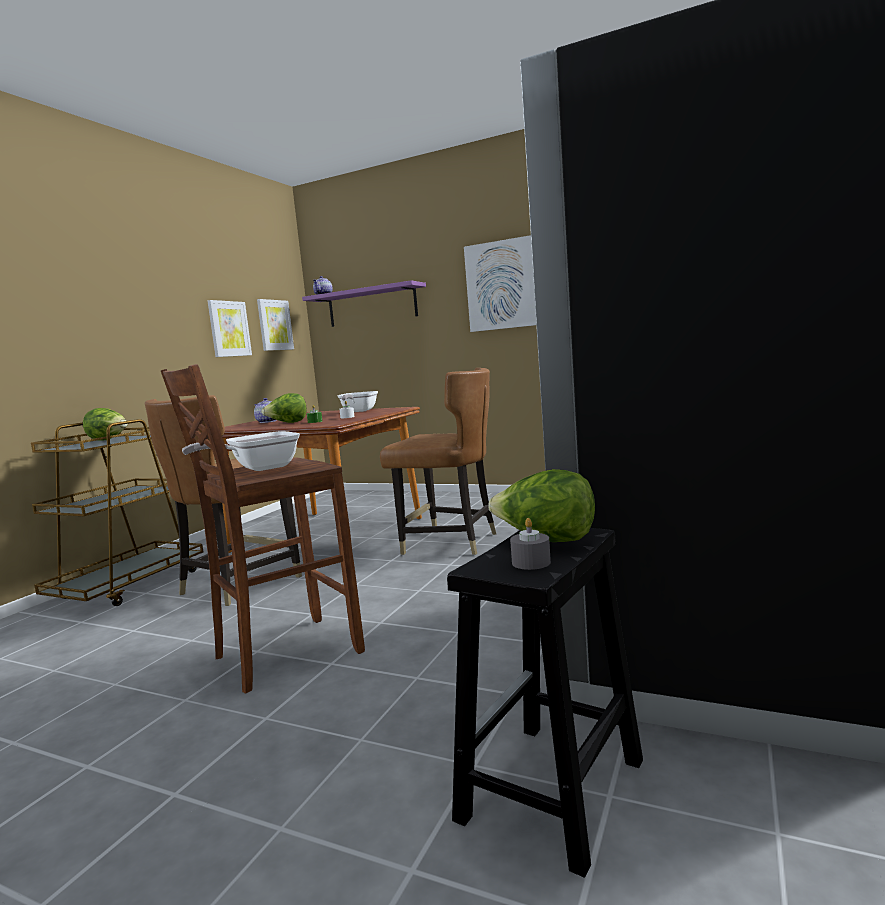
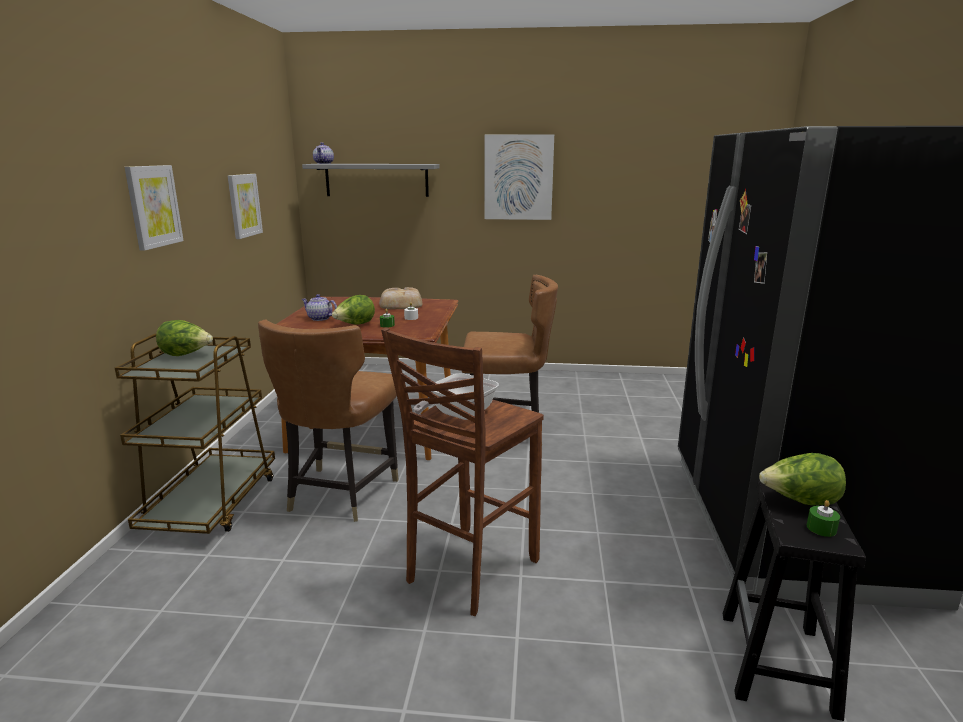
camera: 20 degrees left, 10 degrees up
picture [257,299,294,351] -> picture moved to [124,165,184,251]
purple shelf [302,280,426,327] -> grey shelf [302,164,440,197]
frying pan [337,391,378,412] -> bread [379,287,423,309]
grey candle [510,518,551,570] -> green candle [807,500,840,537]

